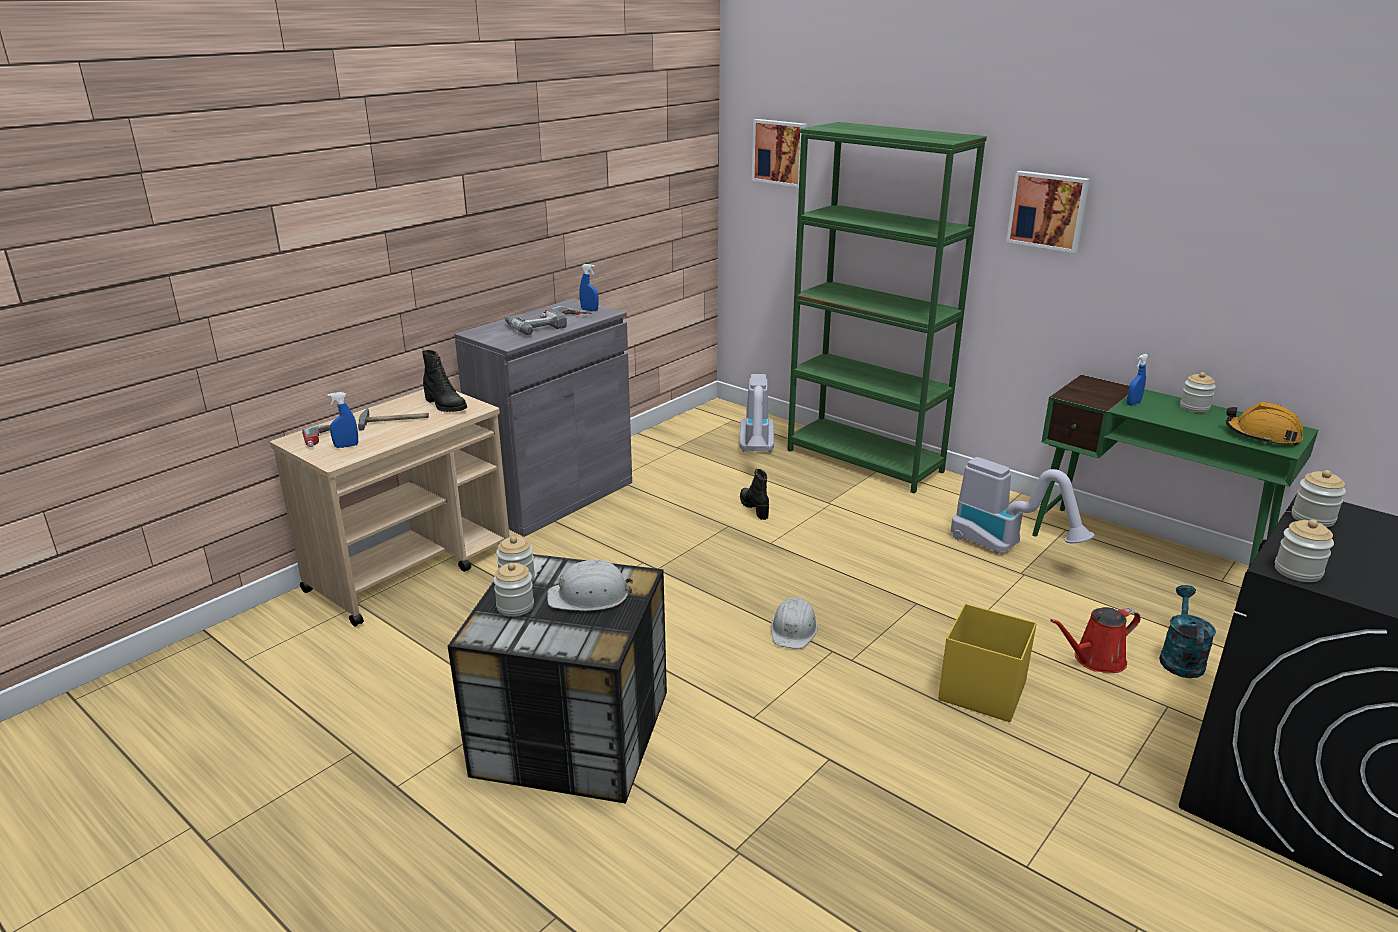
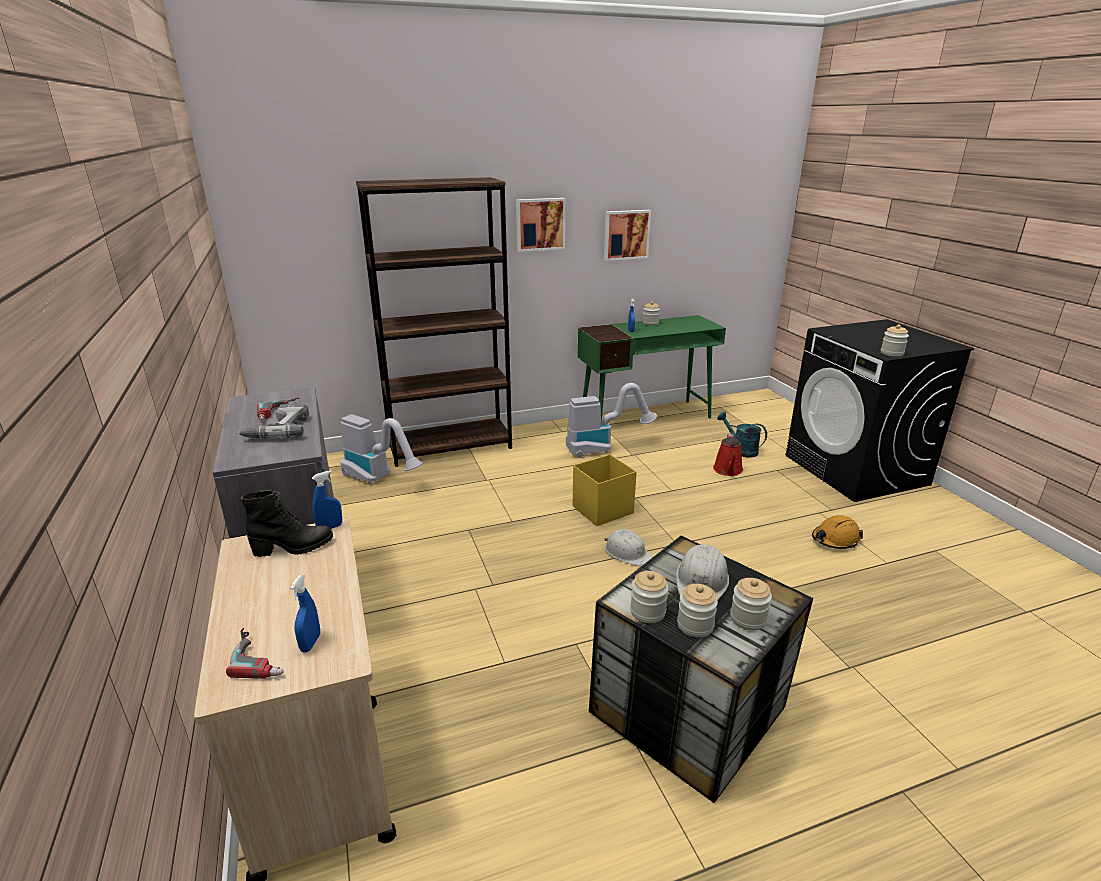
camera: 60 degrees left, 0 degrees up
hammer [358,408,429,431] -> none
blue spray bottle [580,264,599,311] -> blue spray bottle moved to [312,470,342,529]
black boot [740,469,769,520] -> none
picture [752,119,807,187] -> picture moved to [604,210,651,261]
green bookcase [787,122,987,493] -> brown bookcase [356,177,512,467]
yellow storage box [938,603,1037,722] -> yellow storage box moved to [573,454,637,526]
orange hard hat [1226,402,1303,446] -> orange hard hat moved to [812,515,863,549]
jar [1292,470,1346,527] -> jar moved to [730,578,772,631]

